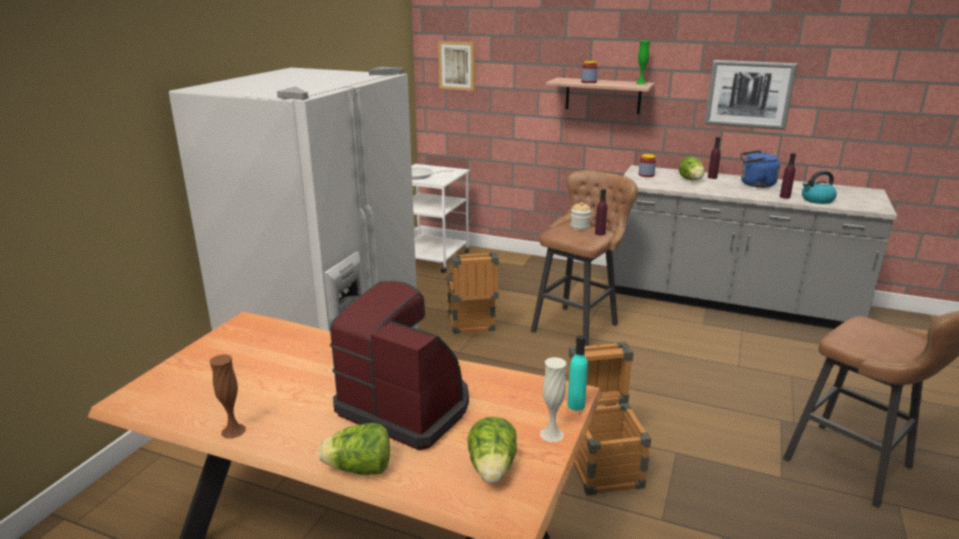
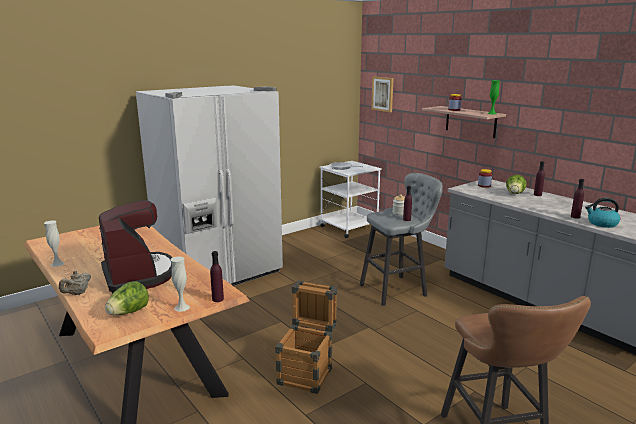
camera: 30 degrees right, 5 degrees down
brown vase [210,354,246,439] -> white vase [44,220,64,267]
lettuce [319,423,390,475] -> beige teapot [59,271,91,295]
crate [447,252,499,334] -> none
brown stool [531,170,638,346] -> grey stool [360,173,443,306]
turquoise bottle [567,335,588,411] -> purple bottle [210,251,224,302]
picture [704,60,797,130] -> none
blue kettle [740,150,780,188] -> none

